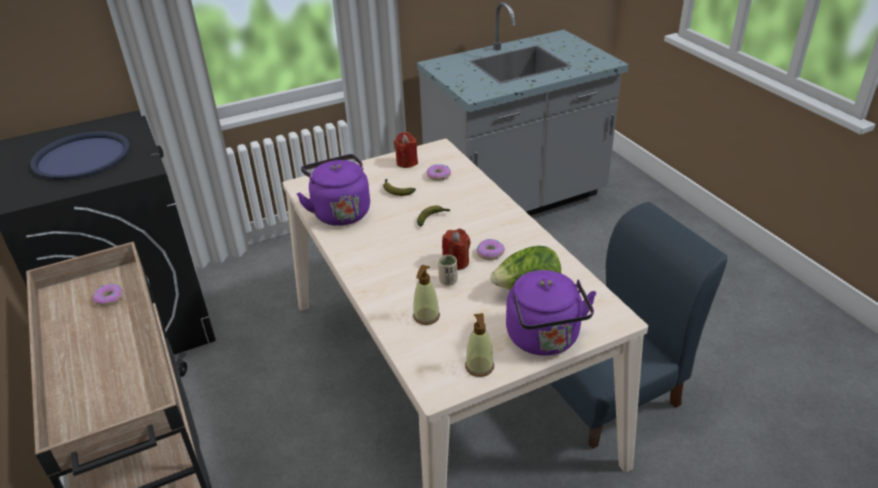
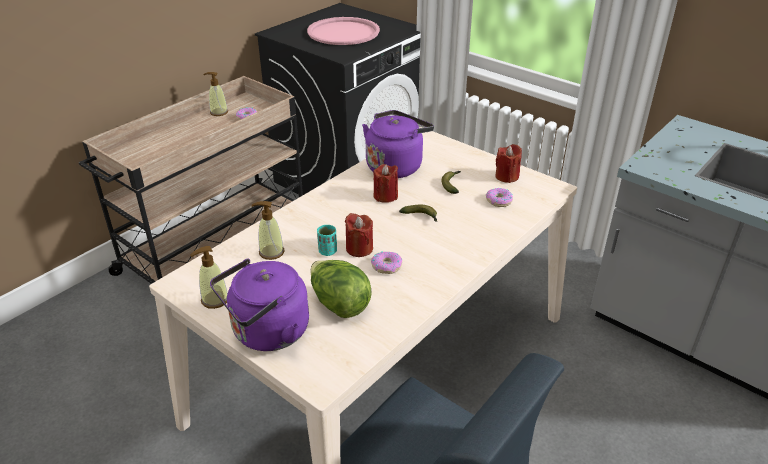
camera: 65 degrees right, 0 degrees up
blue tray [30,131,130,180] -> pink tray [307,17,380,45]
beige cup [438,255,458,286] -> turquoise cup [317,225,337,256]
none -> soap dispenser [203,72,228,116]
none -> red candle [374,164,398,203]

